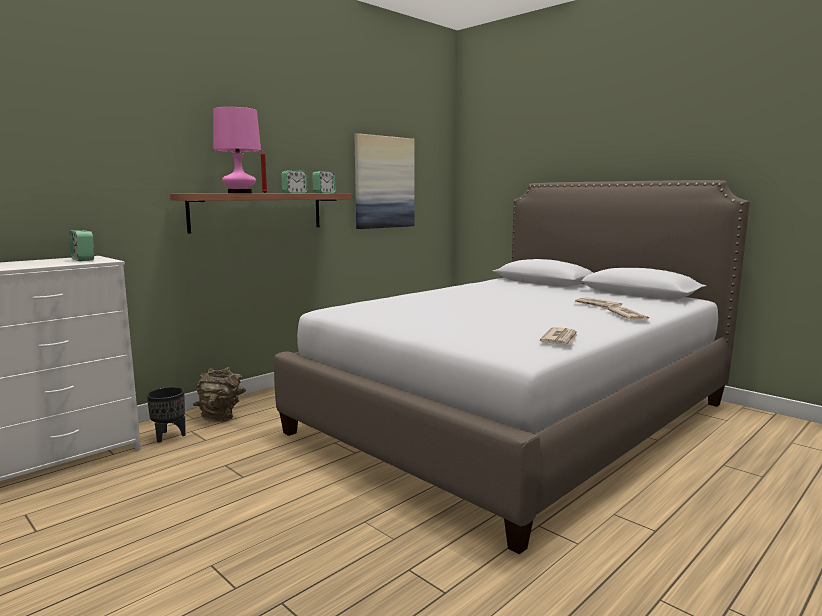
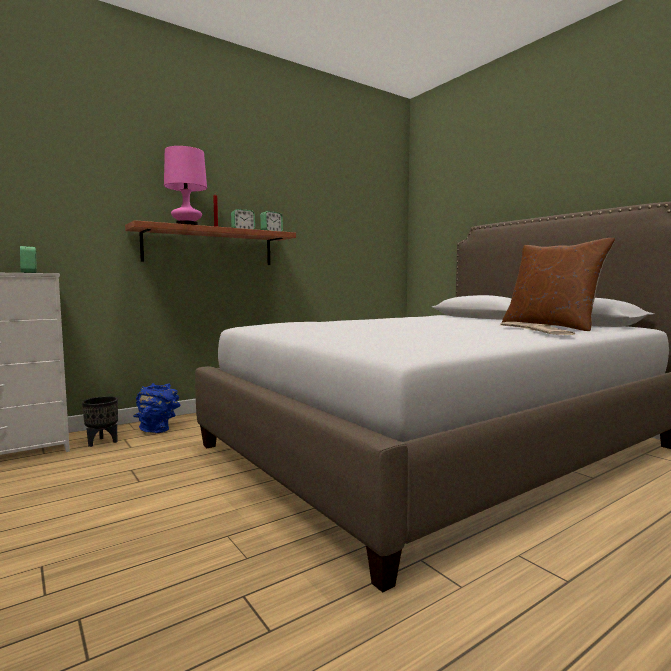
camera: 10 degrees right, 5 degrees down
brown vase [193,367,246,422] -> blue vase [133,383,180,433]
picture [355,133,415,229] -> none
newspaper [540,327,578,345] -> none
none -> brown pillow [502,238,615,331]

